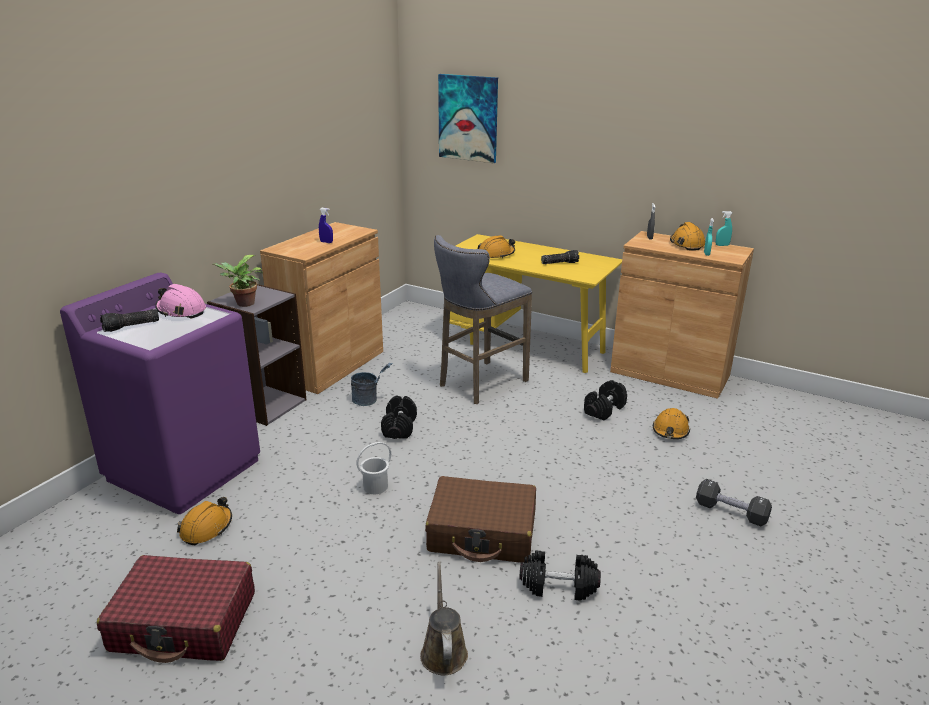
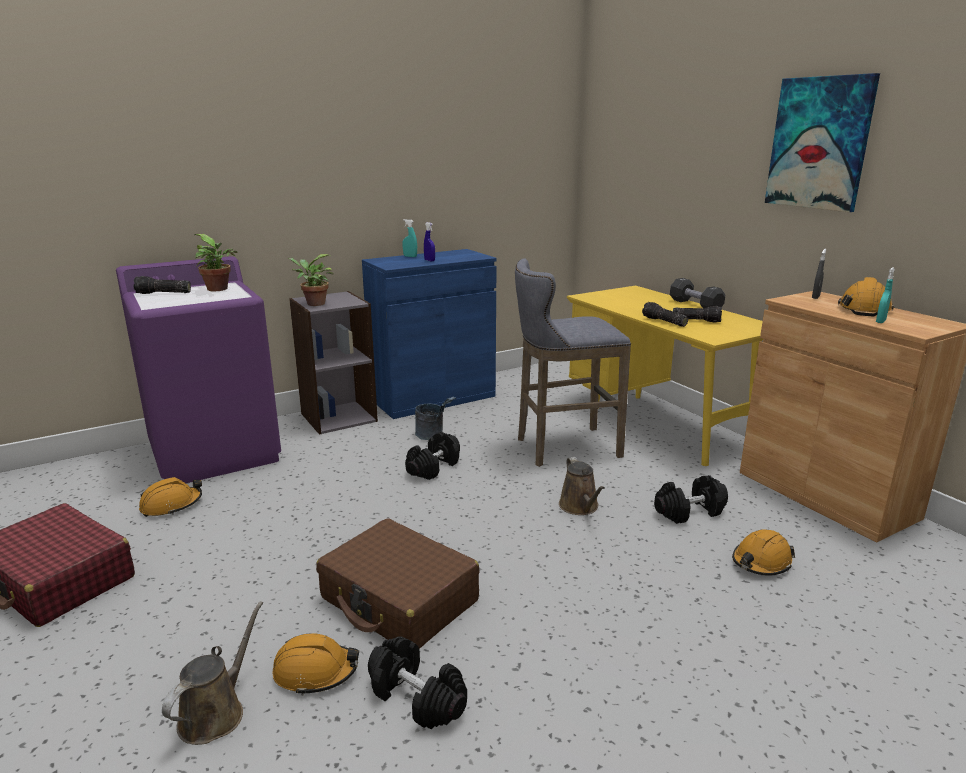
camera: 30 degrees right, 5 degrees down
pink hard hat [155,284,206,318] -> potted plant [195,234,237,291]
brown cabinet [260,222,383,394] -> blue cabinet [362,249,497,419]
white bucket [356,442,391,494] -> none
picture [438,74,498,163] -> picture moved to [765,73,880,212]
orange hard hat [478,235,515,258] -> orange hard hat moved to [272,633,359,696]
black dumbbell [696,479,772,526] -> black dumbbell moved to [670,278,726,308]
turquoise spray bottle [716,211,732,246] -> turquoise spray bottle moved to [402,219,417,257]
none -> brown watering can [559,457,605,515]
none -> flashlight [642,302,688,327]

